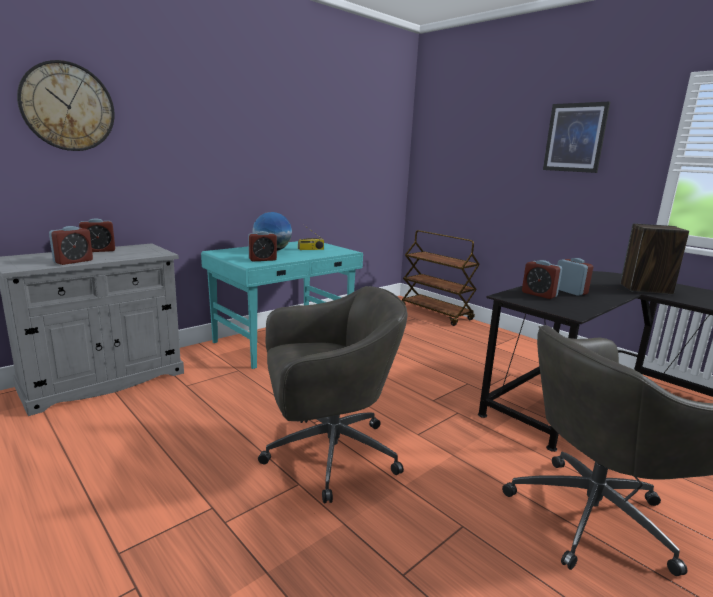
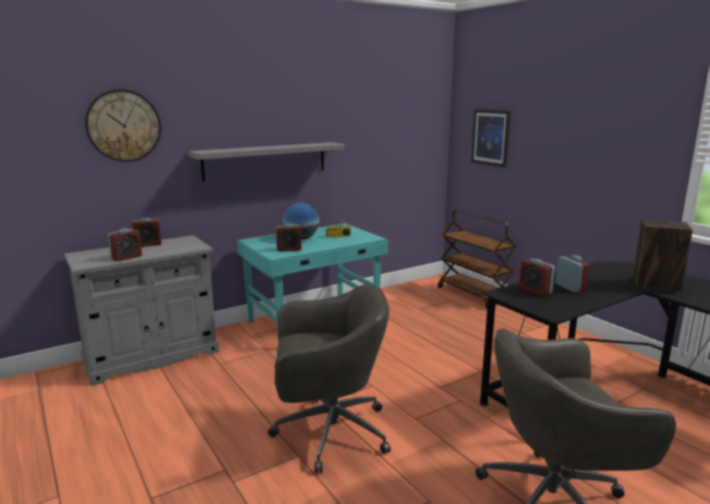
camera: 10 degrees right, 0 degrees up
picture [543,102,610,173] -> picture moved to [471,109,511,168]
none -> grey shelf [188,142,345,181]

